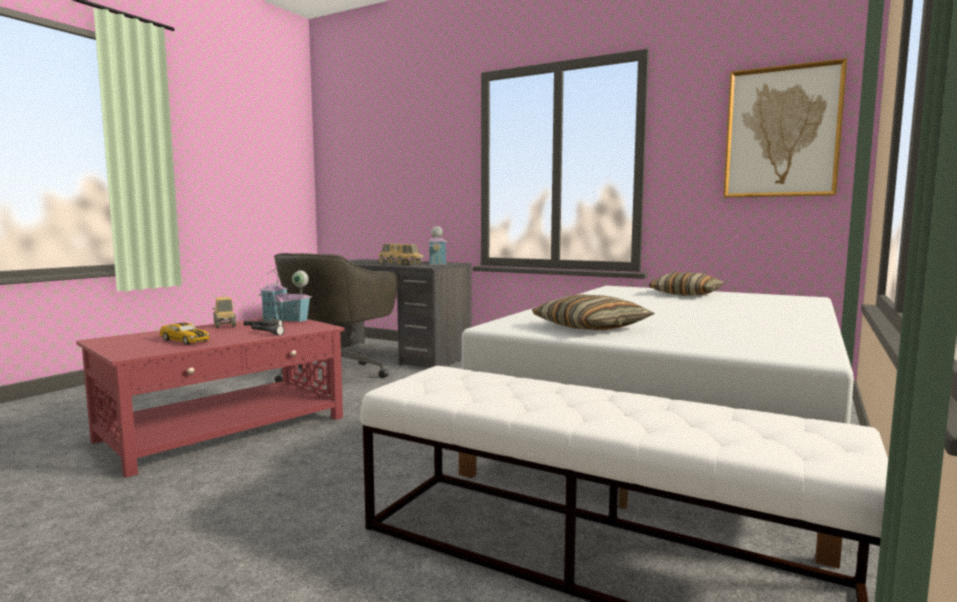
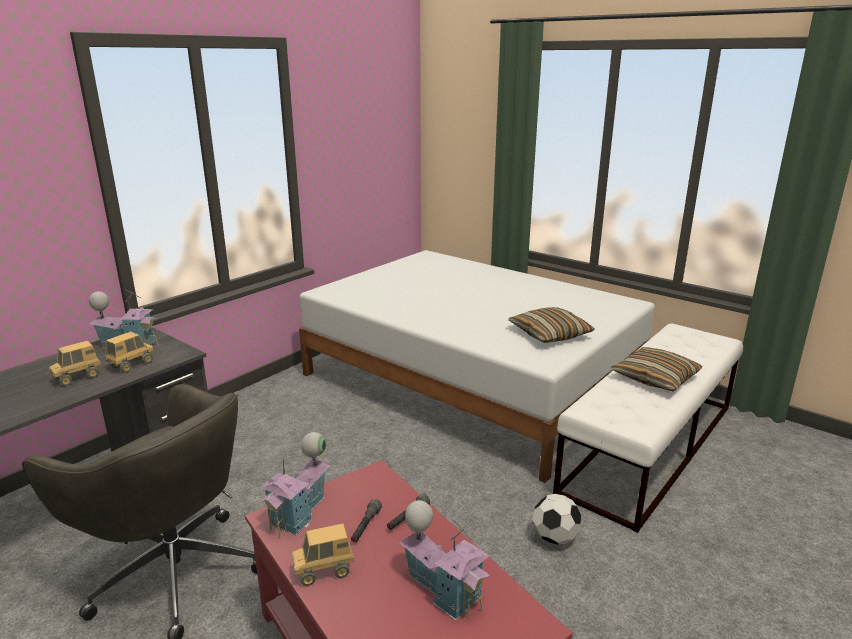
camera: 80 degrees left, 15 degrees up
toy car [160,322,209,345] -> toy house [399,500,490,620]
pillow [648,272,724,295] -> pillow moved to [611,347,703,391]
picture [723,58,847,198] -> none
none -> football [533,494,581,545]

